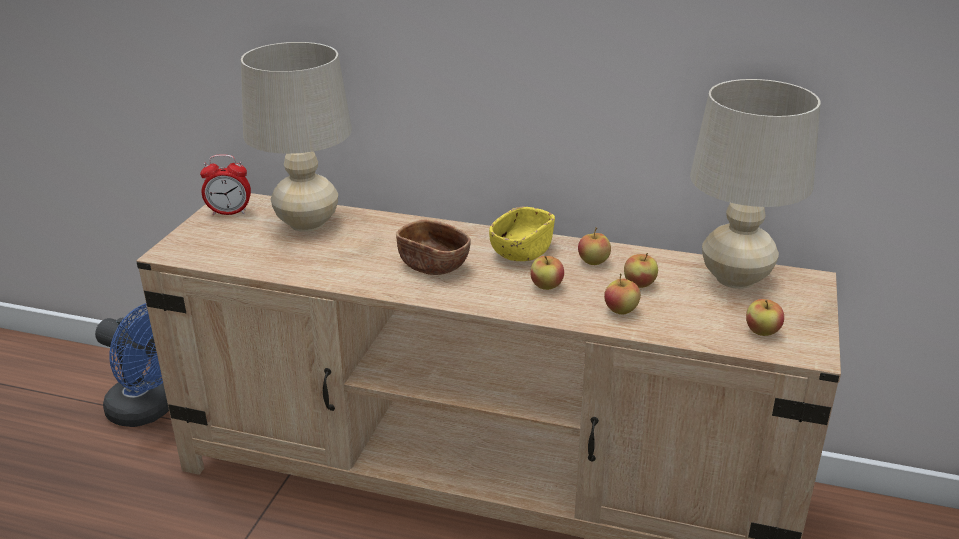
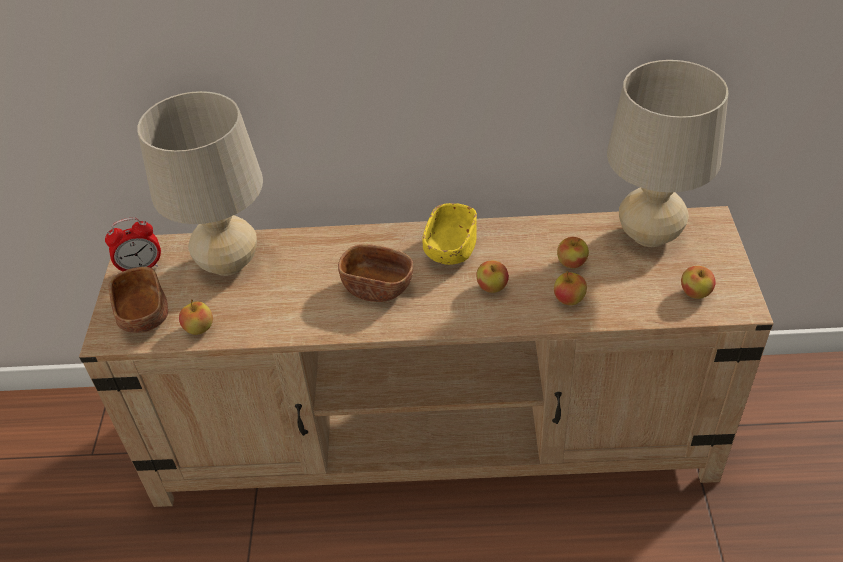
camera: 15 degrees left, 15 degrees up
blue fan [95,303,169,427] -> none
apple [578,227,611,265] -> apple moved to [179,300,213,335]
none -> brown bowl [109,267,168,333]

